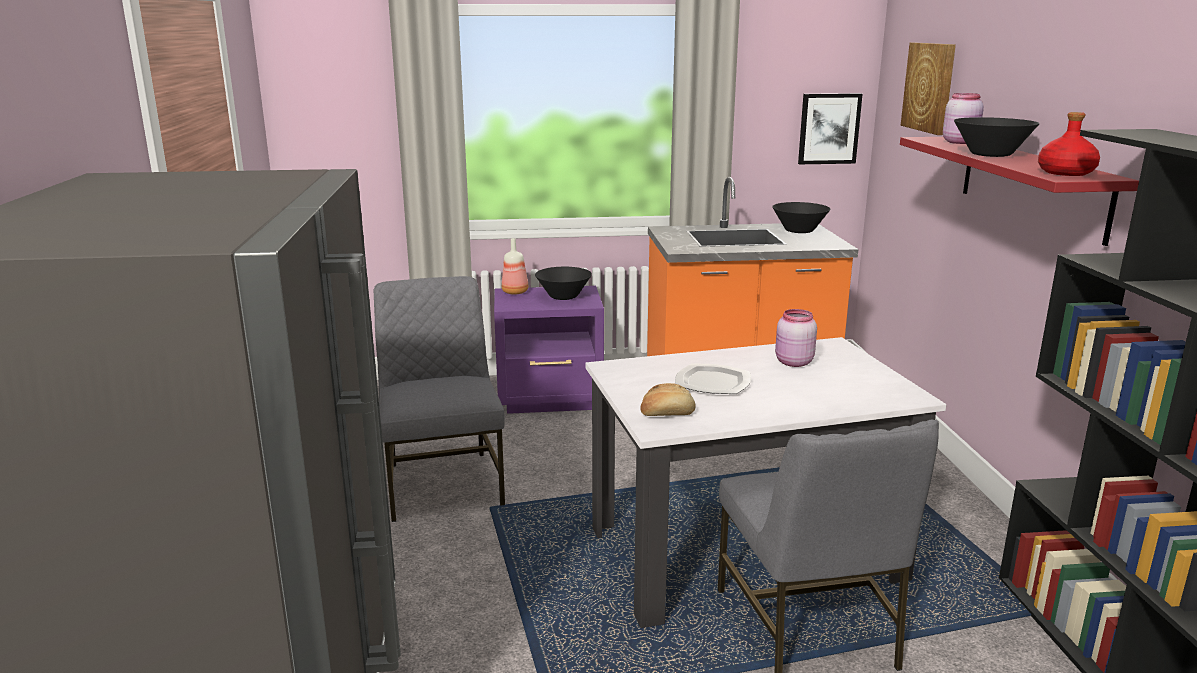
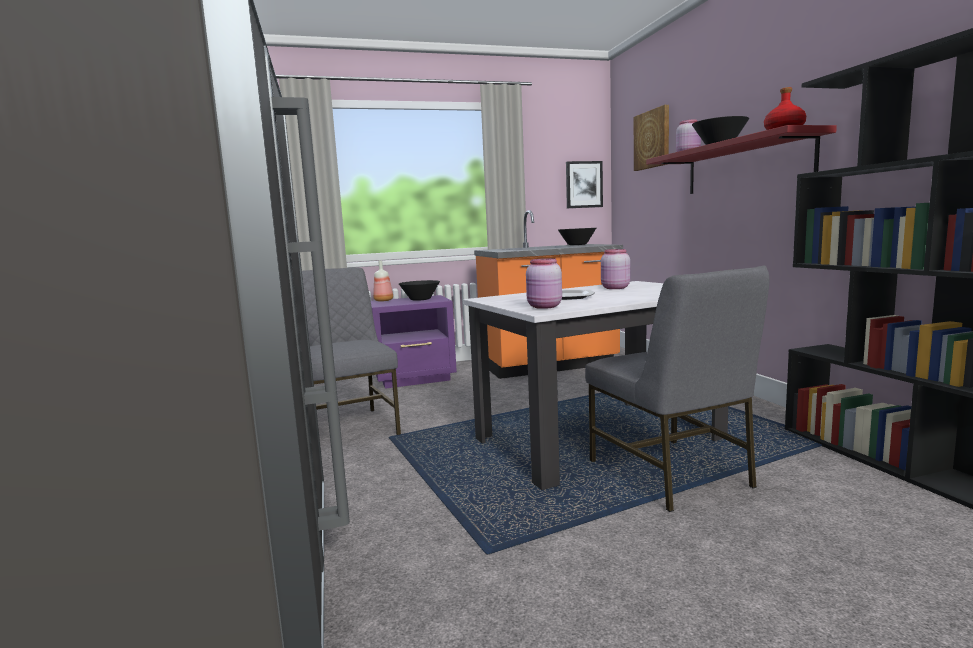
camera: 10 degrees left, 10 degrees down
bread [640,383,695,416] -> pink jar [526,258,562,309]

